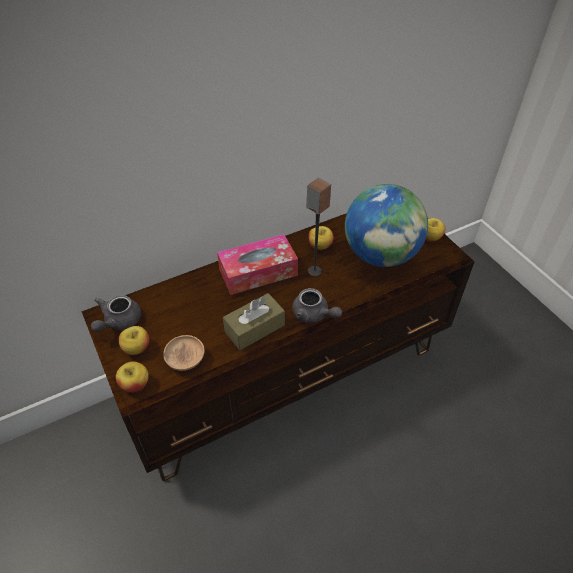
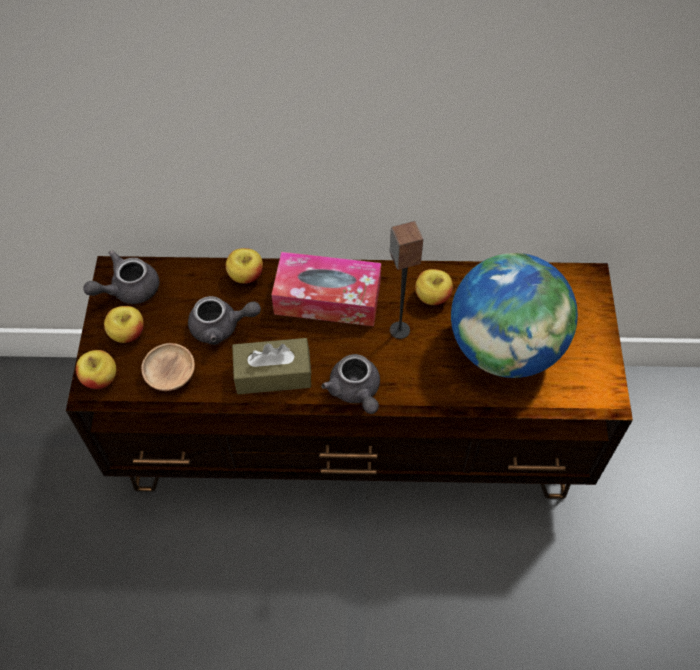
camera: 30 degrees right, 10 degrees up
apple [425,218,446,242] -> apple moved to [226,248,263,284]
none -> grey teapot [188,296,261,345]

